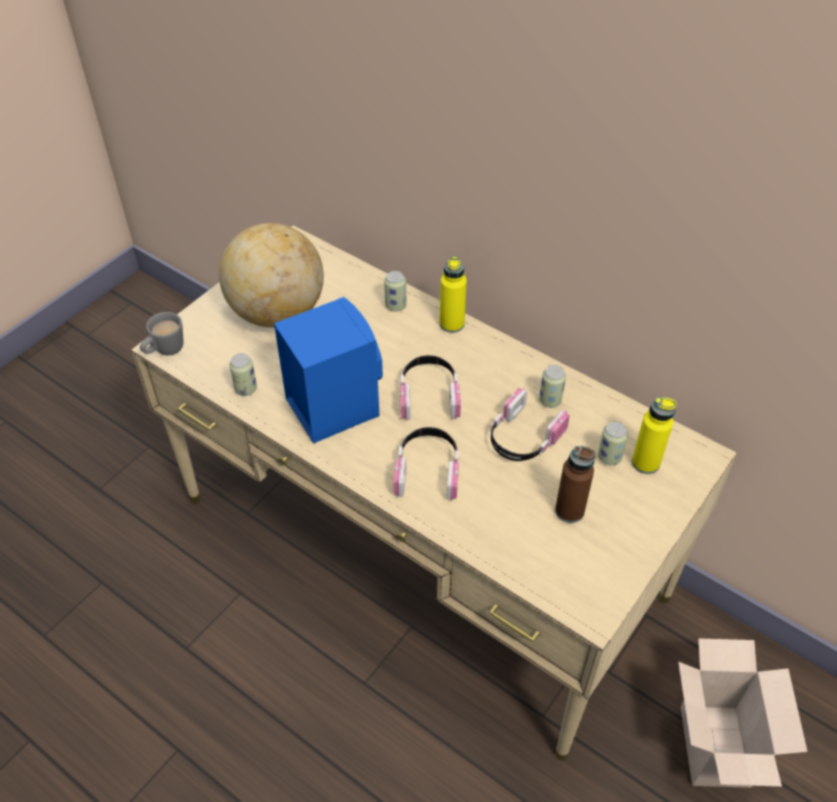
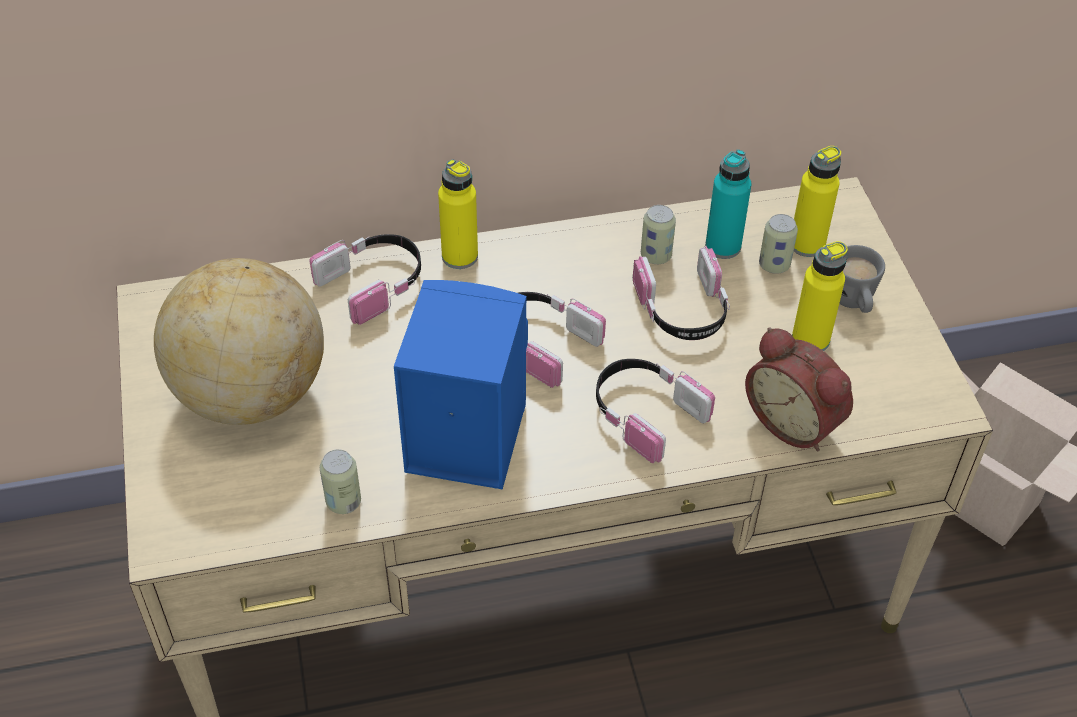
camera: 50 degrees left, 0 degrees up
grey mug [140,312,183,355] -> grey mug moved to [839,245,885,313]
can [384,271,406,311] -> headphones [310,234,421,325]
brown bottle [555,446,595,523] -> yellow bottle [792,241,848,351]
none -> turquoise bottle [705,149,751,259]
none -> alarm clock [745,327,853,451]

